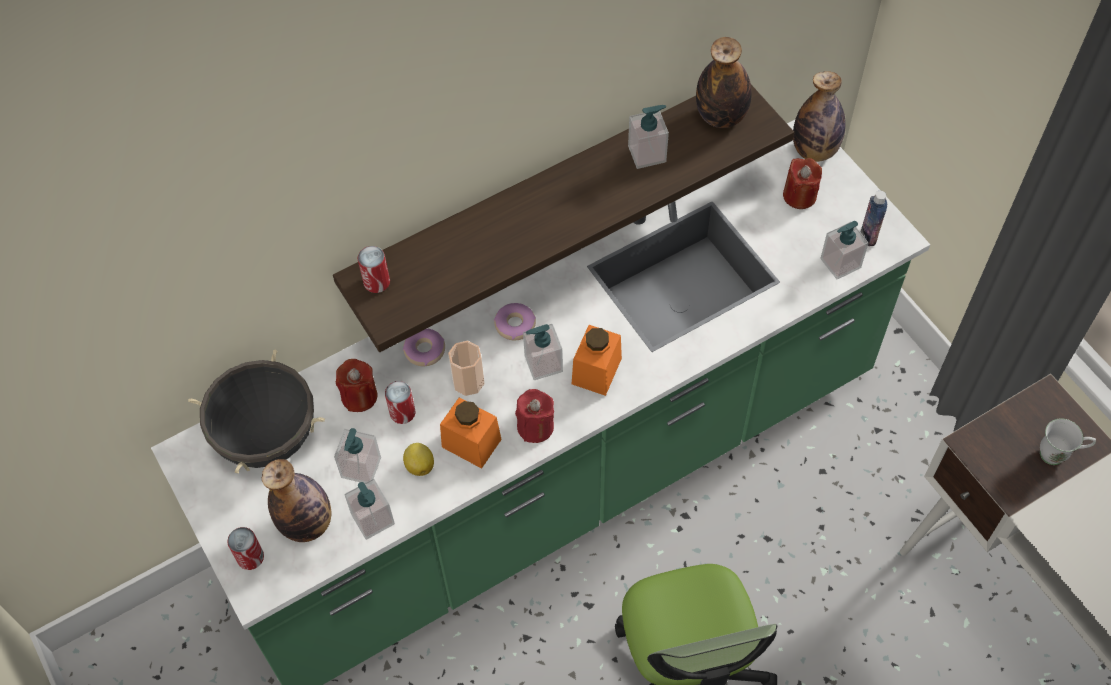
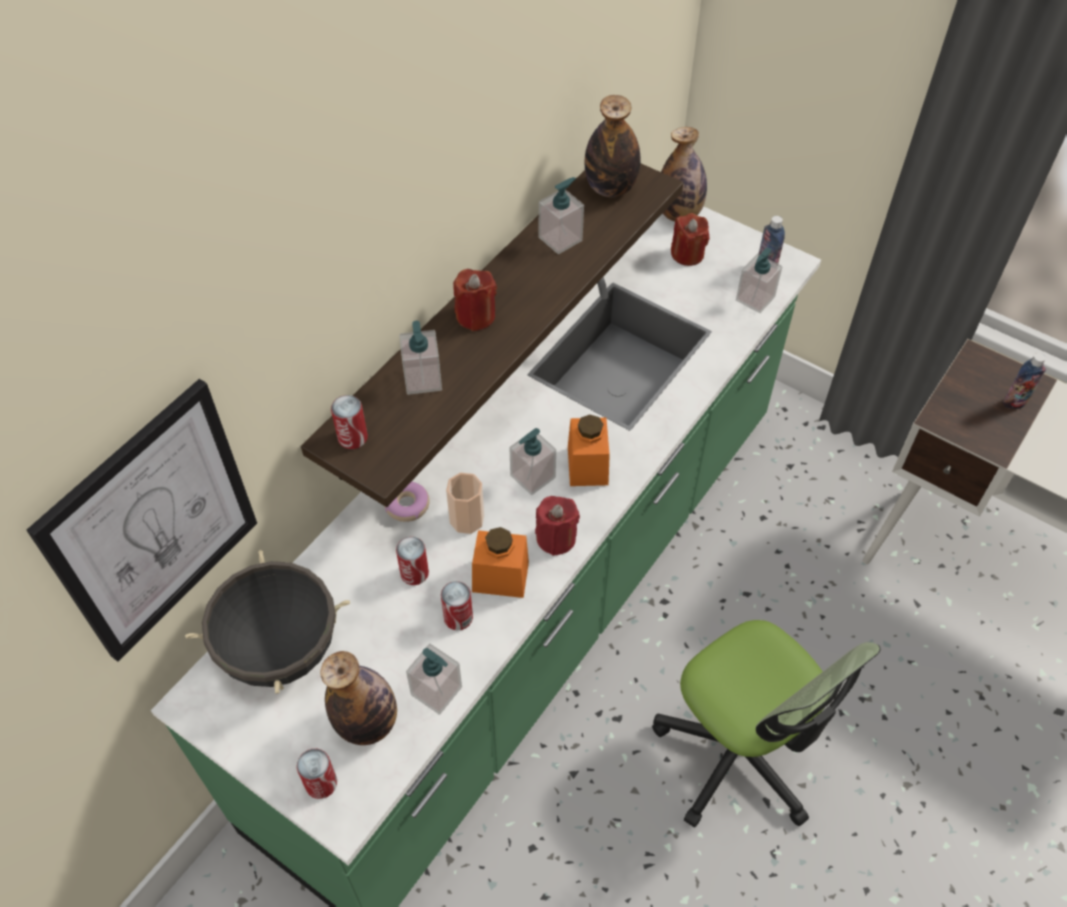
camera: 25 degrees left, 5 degrees down
soap dispenser [334,428,381,483] -> soap dispenser moved to [399,321,442,395]
red candle [336,359,378,412] -> red candle moved to [453,269,497,331]
lemon [403,443,434,476] -> can [441,581,473,630]
donut [494,303,536,340] -> none
white mug [1040,418,1096,465] -> bottle [1003,353,1046,409]
none -> picture [27,379,257,662]

